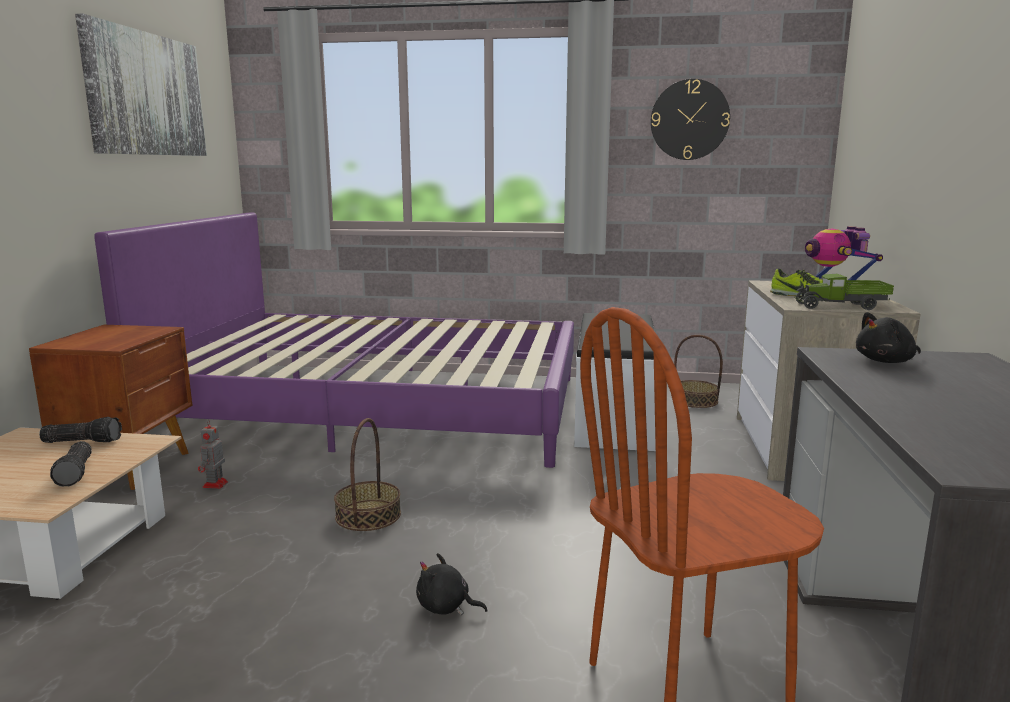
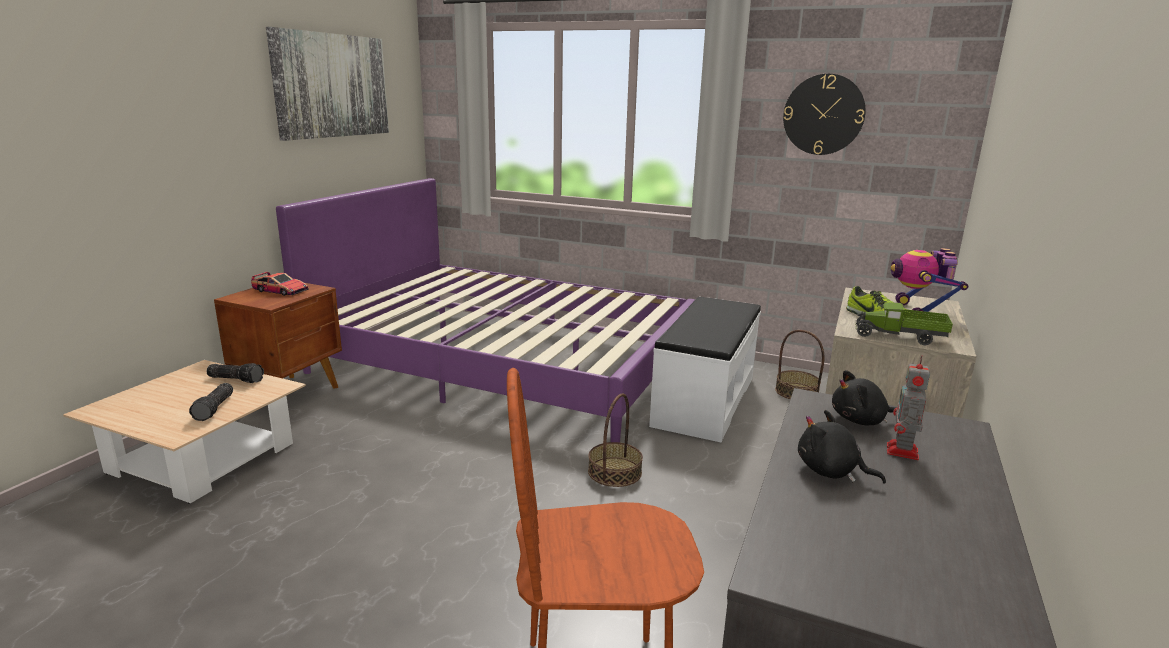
camera: 15 degrees right, 5 degrees up
toy robot [198,420,228,489] -> toy robot moved to [887,355,930,460]
basket [334,418,401,531] -> basket moved to [588,393,643,487]
black plush toy [416,553,488,615] -> black plush toy moved to [798,410,886,484]
none -> toy car [251,272,308,296]

